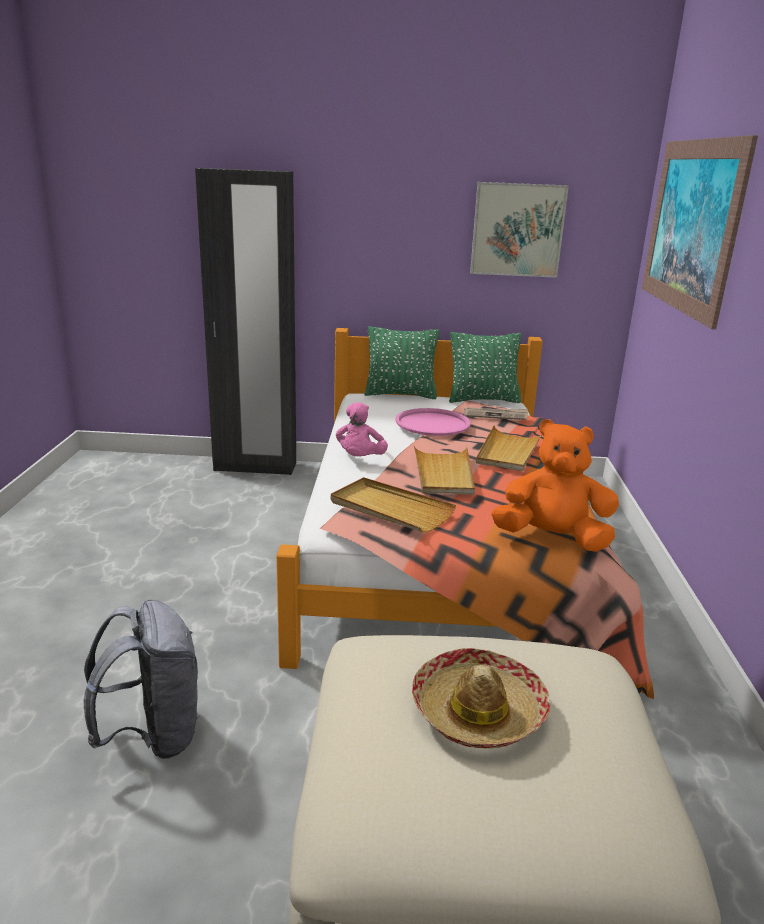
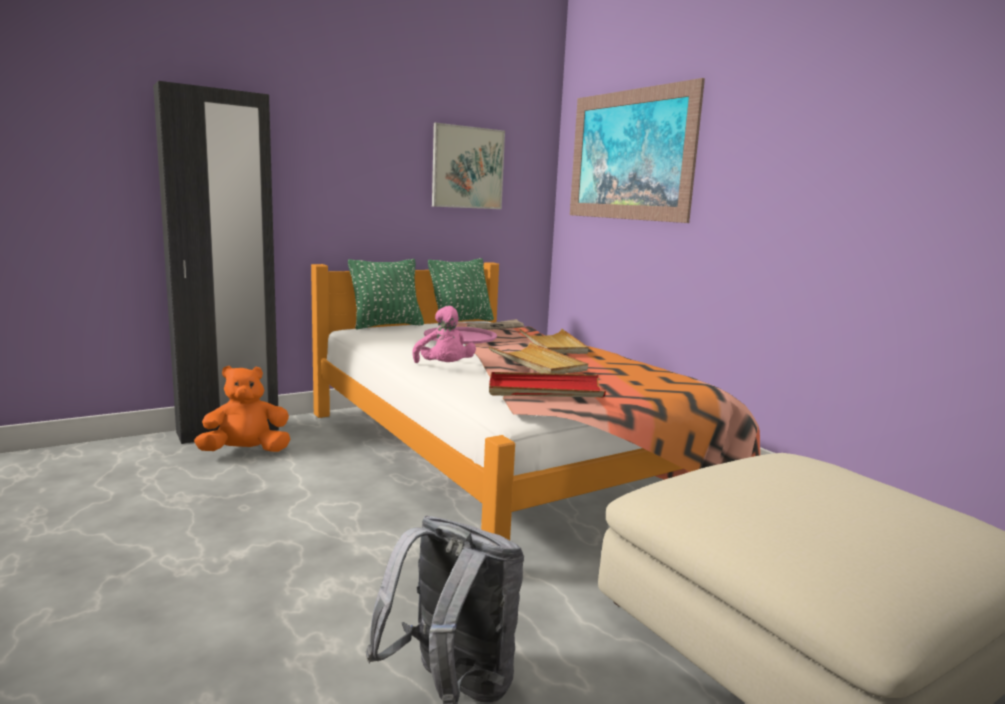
camera: 35 degrees left, 10 degrees down
beige tray [331,477,456,532] -> red tray [489,372,606,397]
hat [412,648,550,749] -> none
orange plush toy [491,419,619,552] -> orange plush toy moved to [194,366,291,452]

